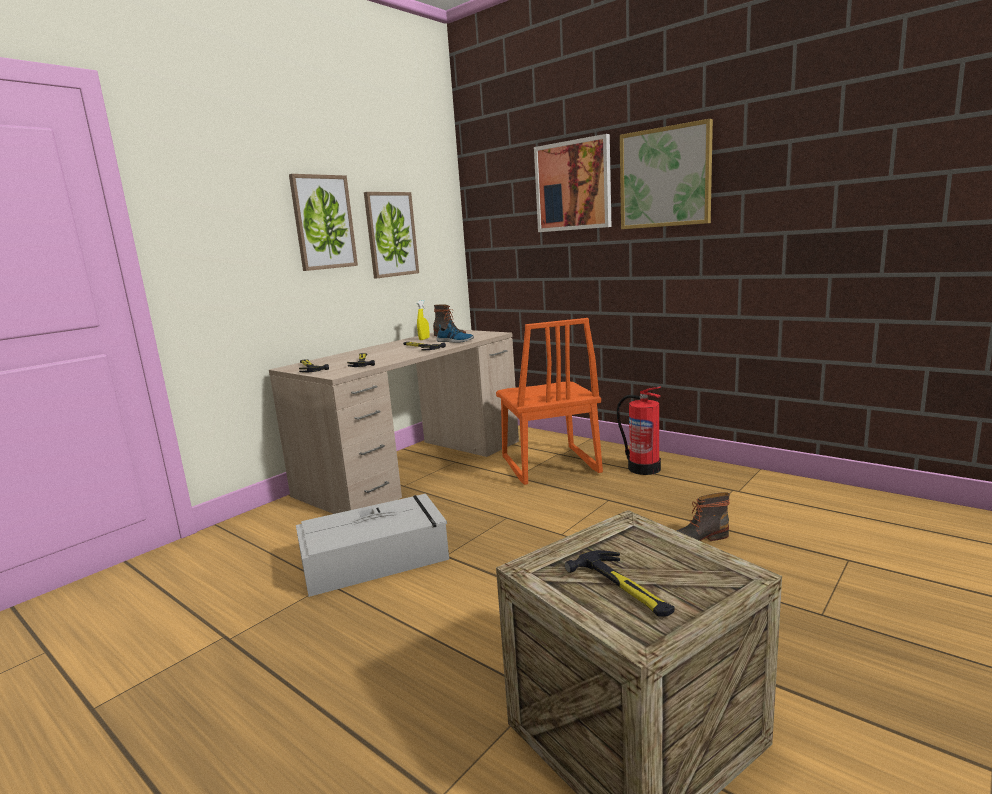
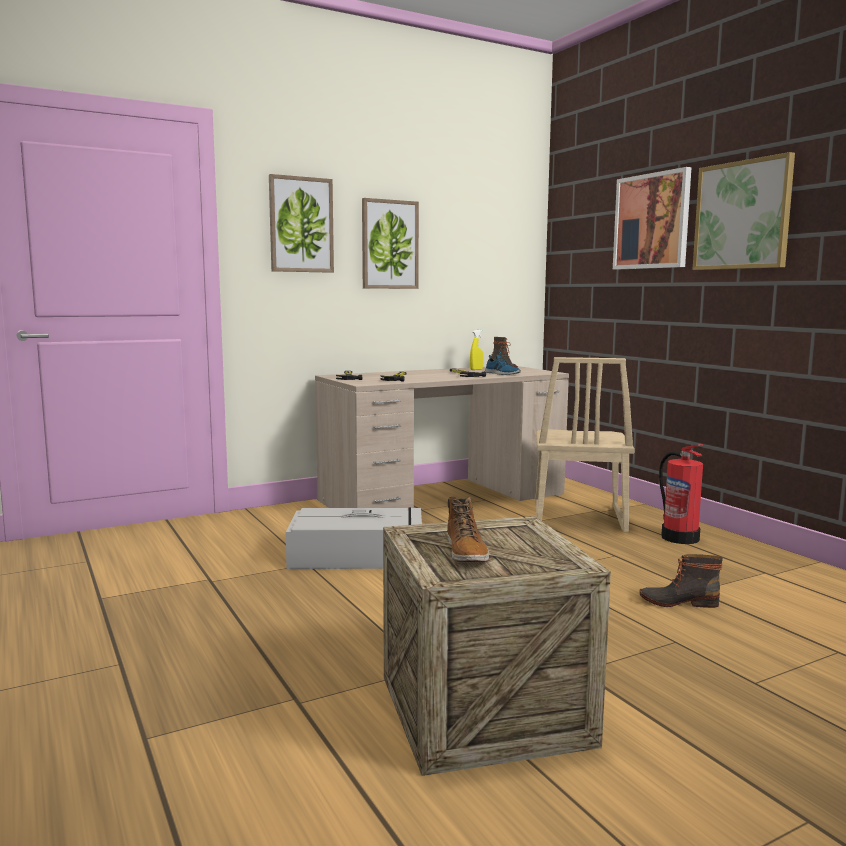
camera: 20 degrees right, 5 degrees down
picture [364,192,419,278] -> picture moved to [269,174,334,273]
orange chair [496,318,603,485] -> beige chair [535,357,635,532]
hammer [565,550,675,617] -> boot [447,497,489,562]

